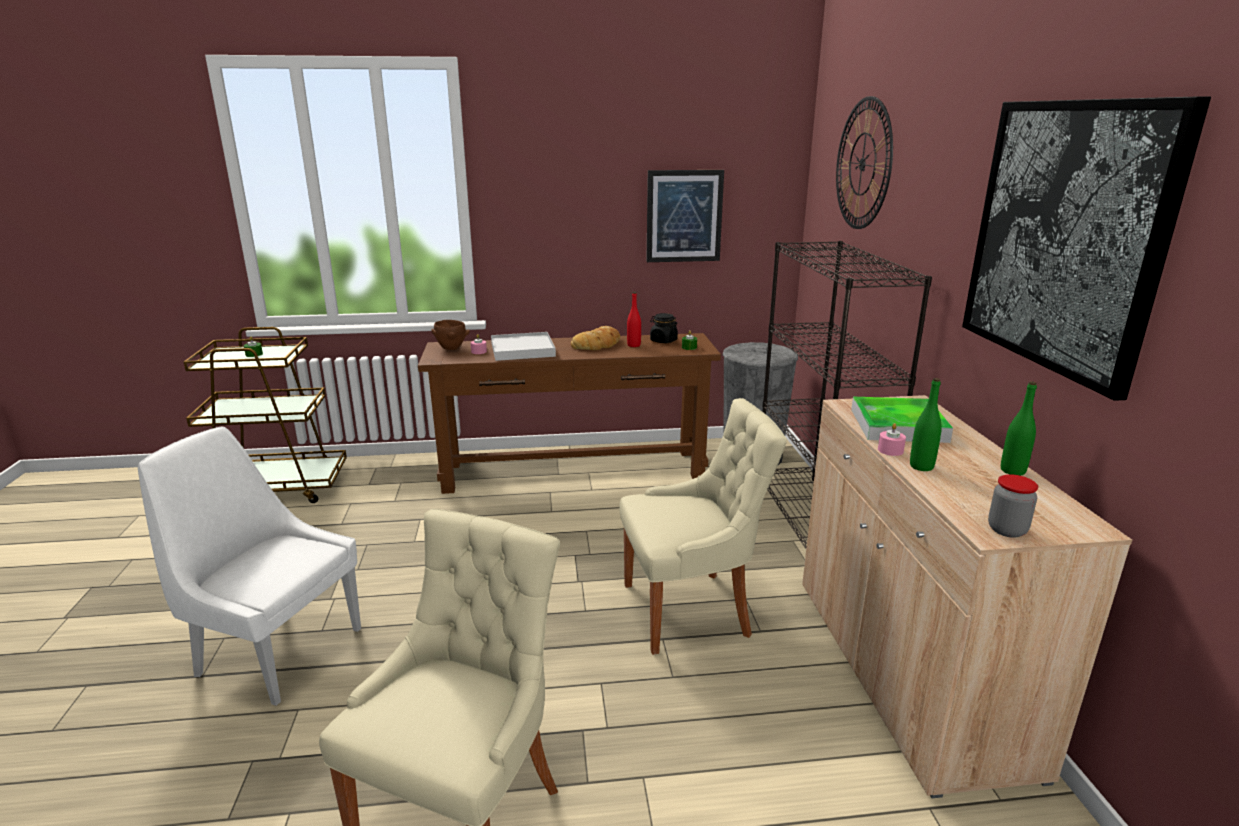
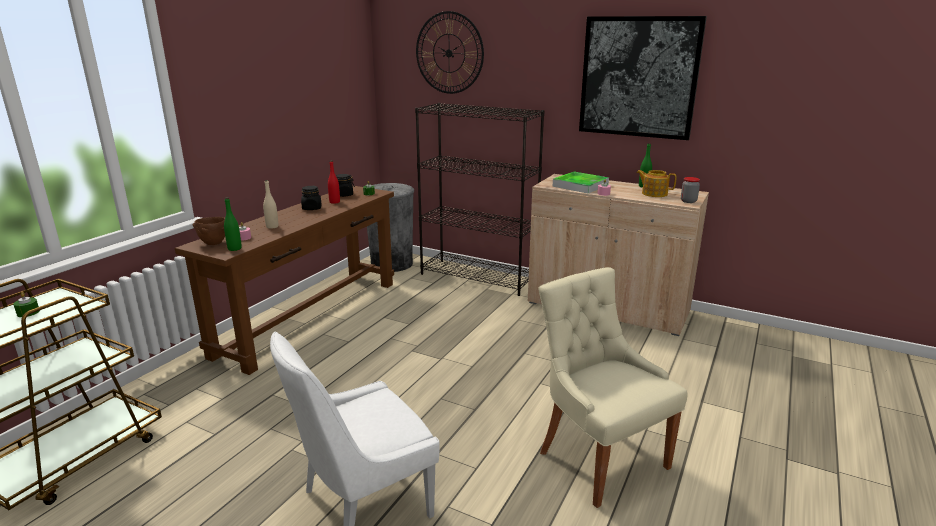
camera: 55 degrees left, 0 degrees up
white tray [491,332,556,361] -> beige bottle [263,180,278,229]
bread [571,326,620,350] -> black jar [301,186,321,210]
beige chair [620,398,787,655] -> none
picture [646,170,724,262] -> none
green bottle [910,378,942,471] -> green bottle moved to [224,197,242,251]
none -> teapot [636,170,677,197]

